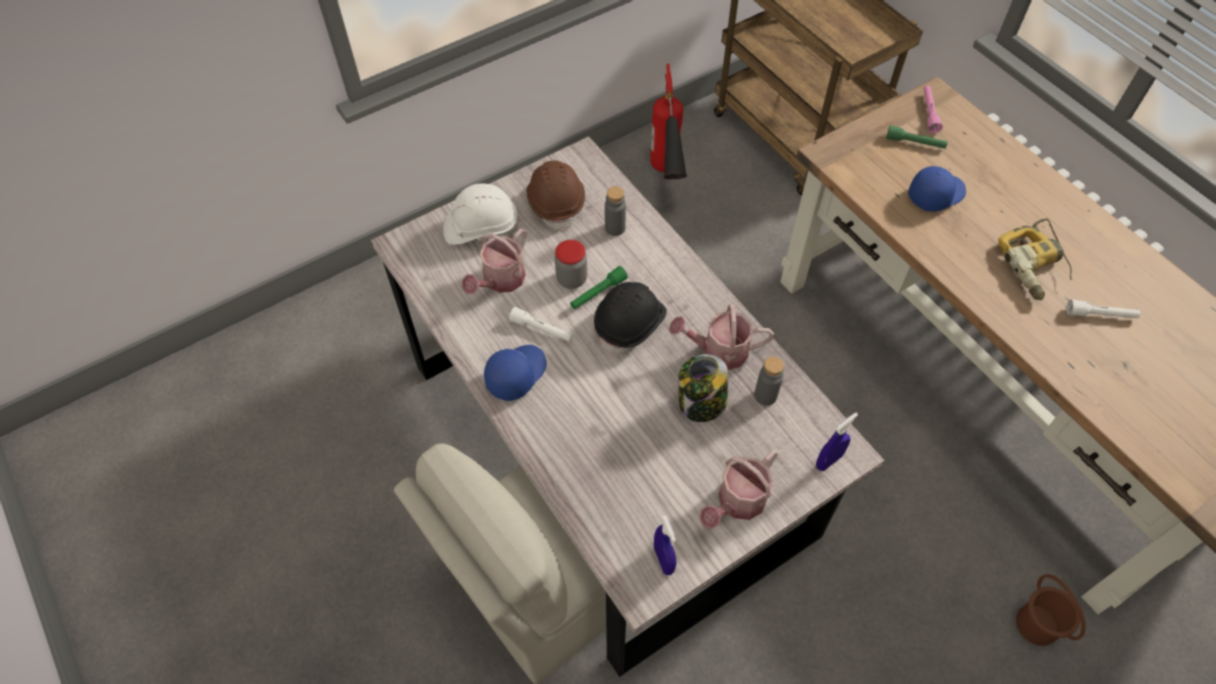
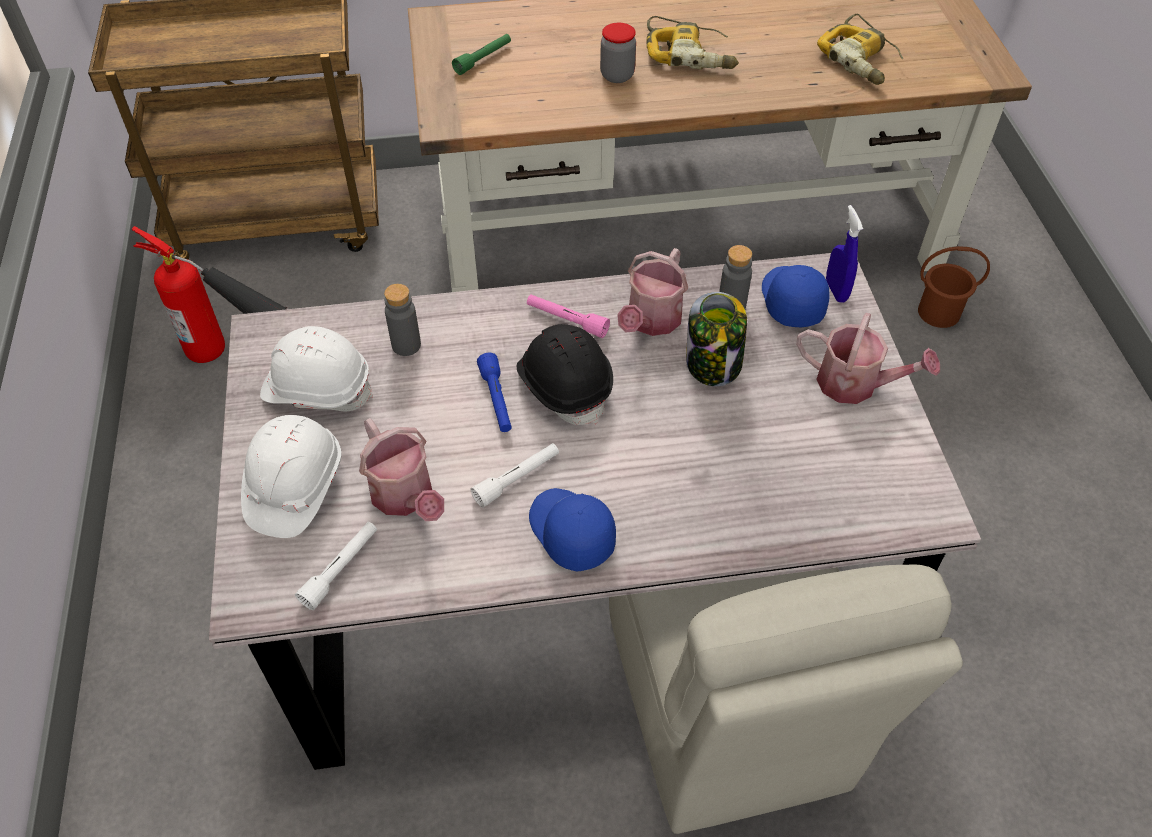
camera: 65 degrees left, 5 degrees down
brown hard hat [527,160,585,231] -> white hard hat [260,326,373,411]
jar [555,240,587,289] -> jar moved to [600,23,636,83]
green flashlight [570,266,628,309] -> blue flashlight [477,353,512,432]
blue spray bottle [654,515,677,575] -> none
watering can [699,450,778,529] -> watering can turned 45 degrees counterclockwise [796,313,940,404]
blue cap [908,166,966,212] -> blue cap moved to [762,265,829,327]
pink flashlight [923,86,943,133] -> pink flashlight moved to [527,294,610,338]
white flashlight [1067,300,1140,318] -> white flashlight moved to [295,522,377,610]
none -> power drill [817,14,903,85]

